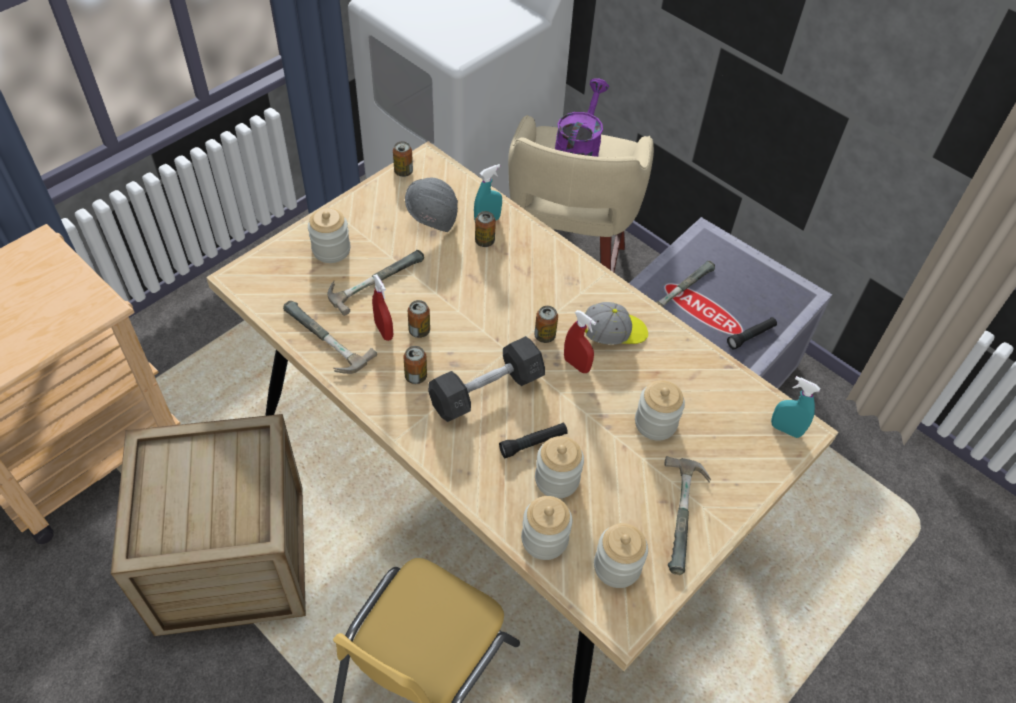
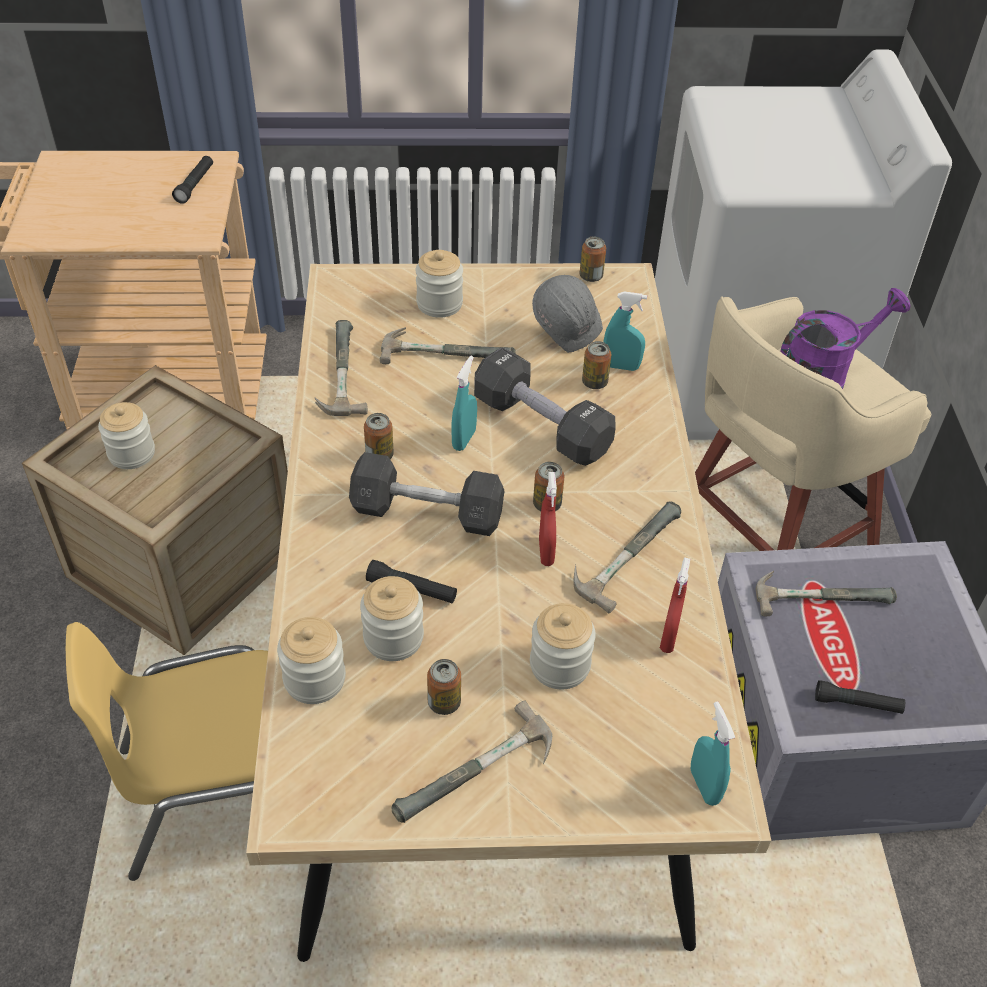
camera: 45 degrees right, 5 degrees down
red spray bottle [372,274,393,341] -> red spray bottle moved to [660,557,690,653]
can [408,300,430,338] -> can moved to [427,659,461,715]
cap [585,302,648,345] -> hammer [574,501,681,613]
jar [594,523,648,588] -> jar moved to [98,402,155,469]
none -> black flashlight [172,156,213,204]
none -> turquoise spray bottle [452,356,477,451]
none -> black dumbbell [474,347,616,466]

